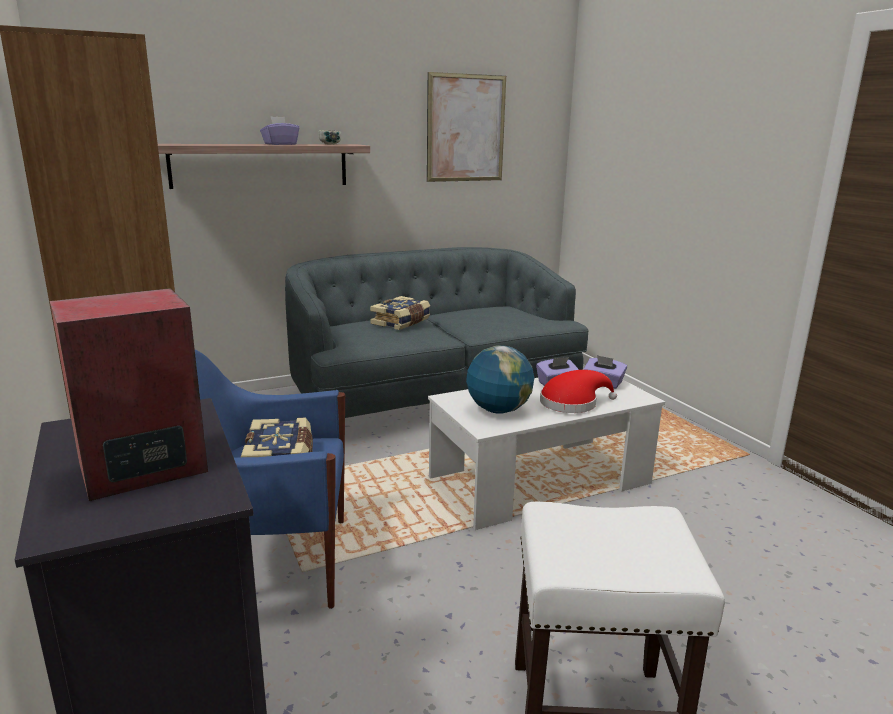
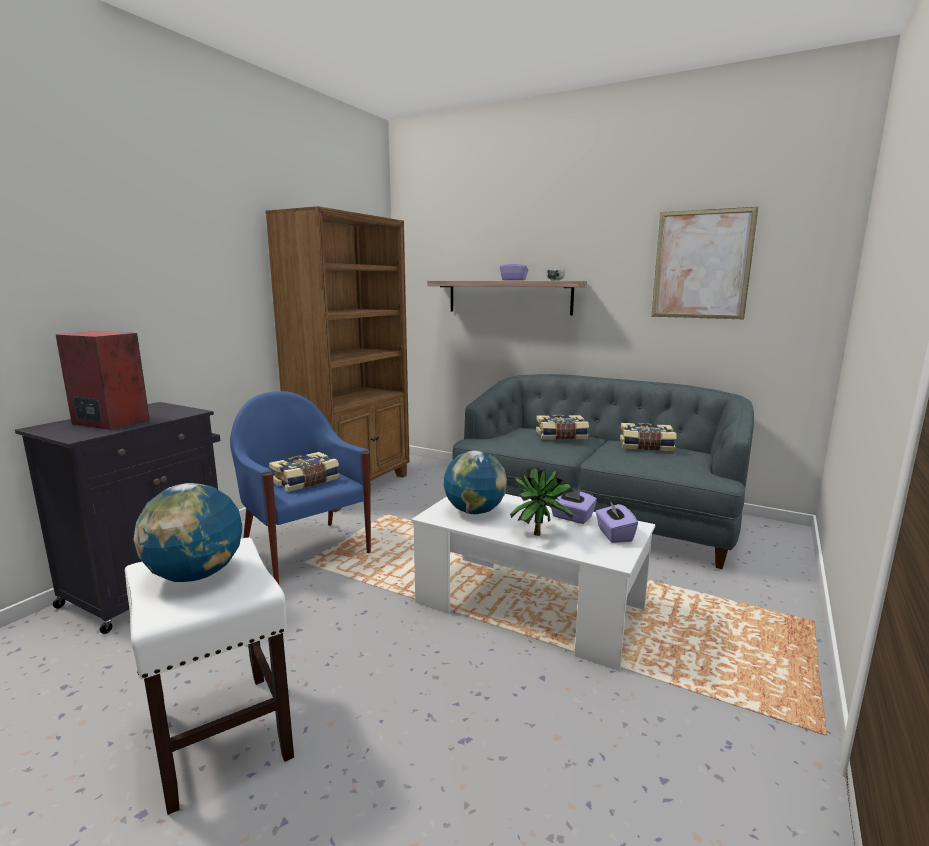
camera: 55 degrees right, 5 degrees down
red hat [540,370,617,413] -> potted plant [510,468,573,536]
none -> globe [133,483,242,582]
none -> book [620,423,676,451]

